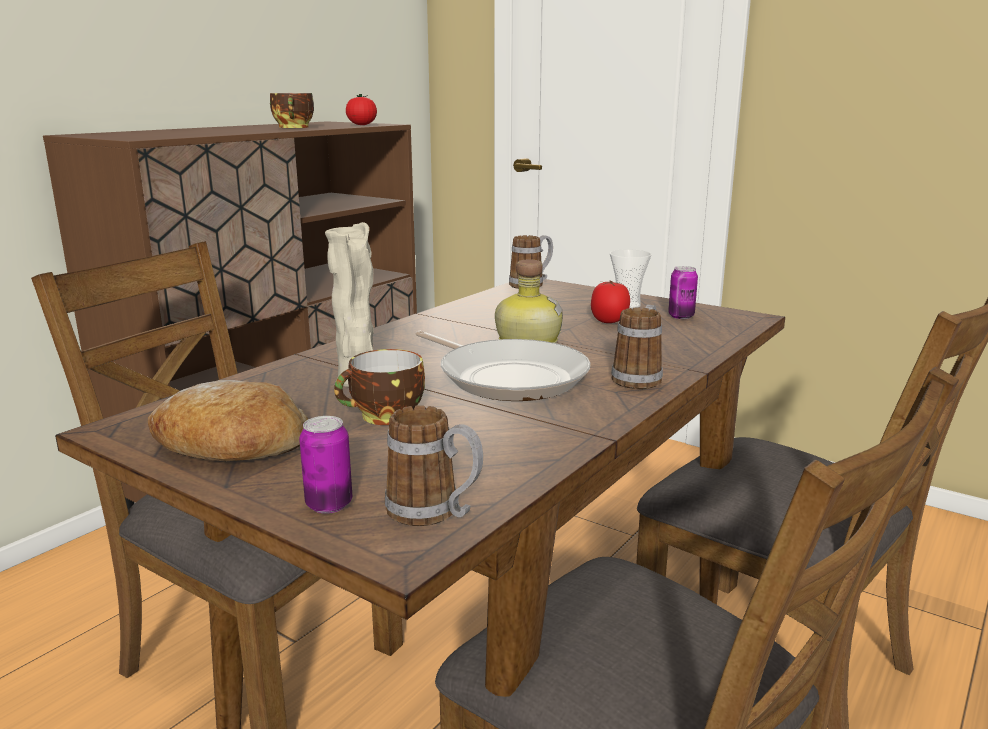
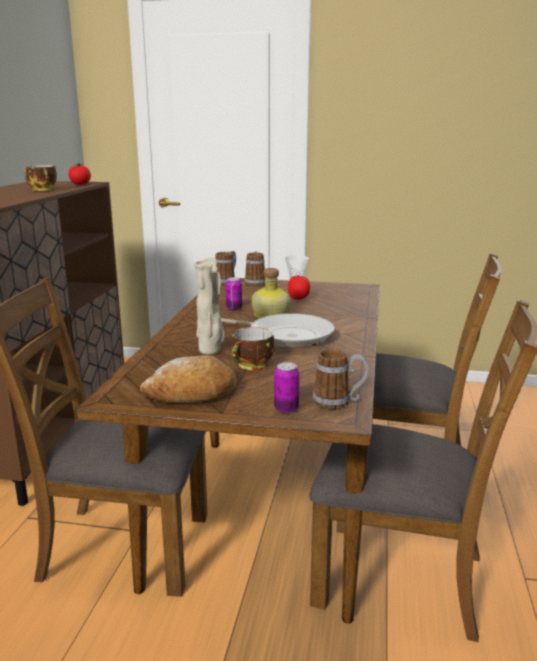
camera: 25 degrees left, 0 degrees up
mug [611,305,663,389] -> mug moved to [245,251,265,286]
can [668,266,698,319] -> can moved to [226,277,242,311]

